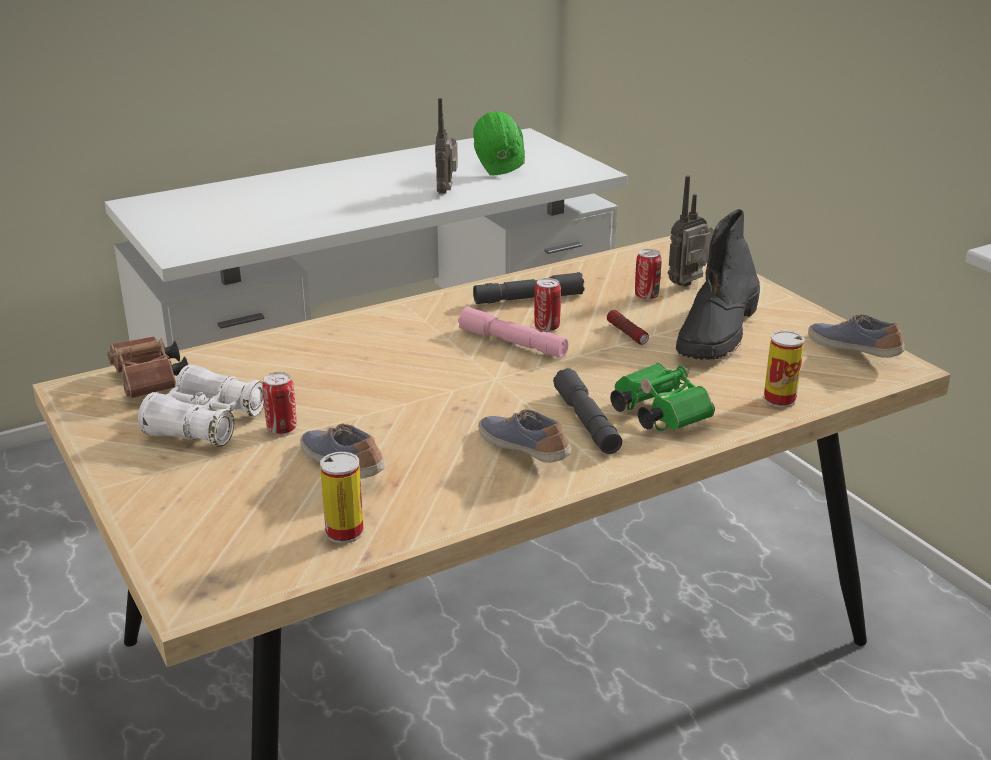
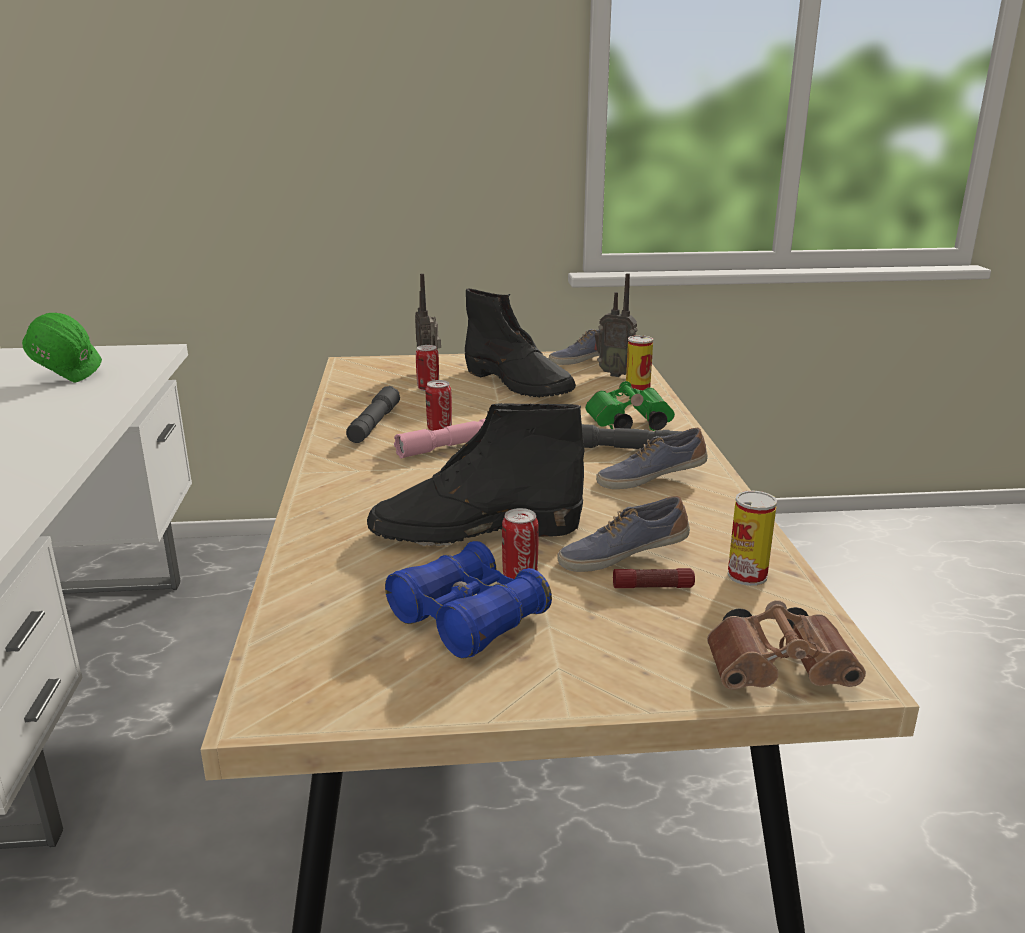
camera: 65 degrees left, 5 degrees down
brown binoculars [108,336,188,399] -> brown binoculars moved to [707,600,866,690]
white binoculars [138,365,264,447] -> blue binoculars [385,541,552,659]
radio [435,98,458,194] -> radio moved to [594,273,638,377]
flashlight [607,310,649,345] -> flashlight moved to [613,568,695,588]
none -> black boot [367,403,585,546]

